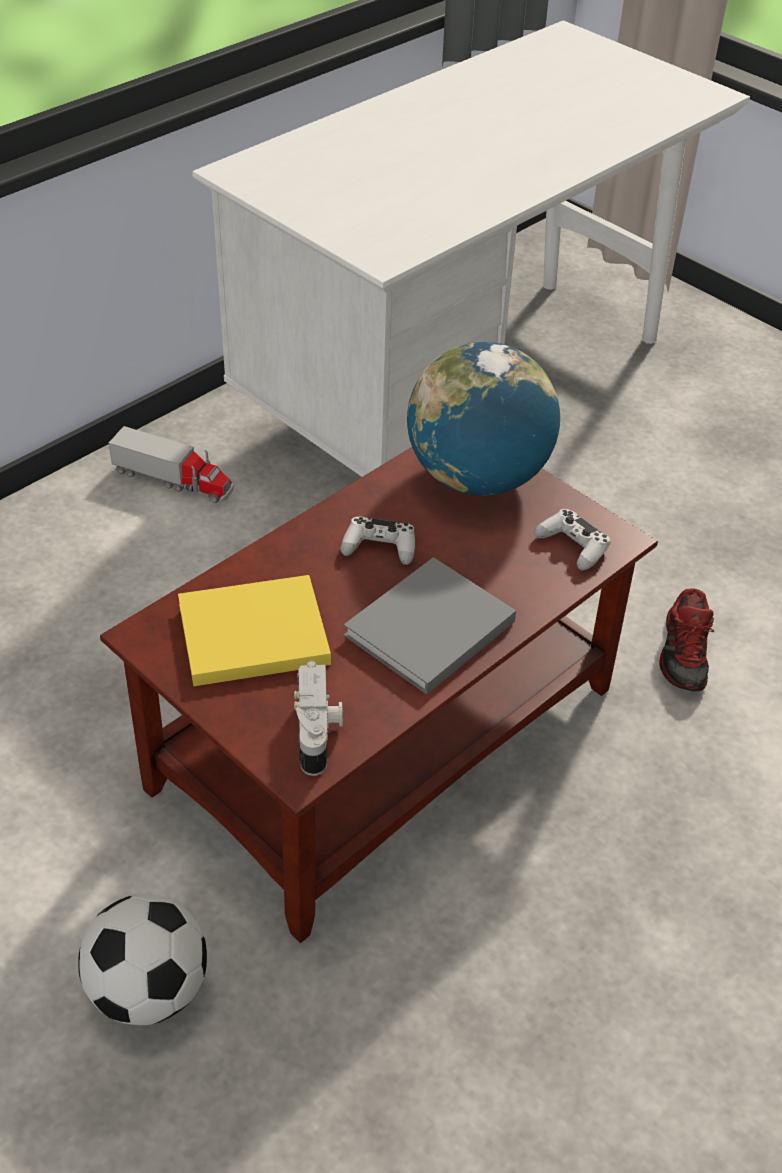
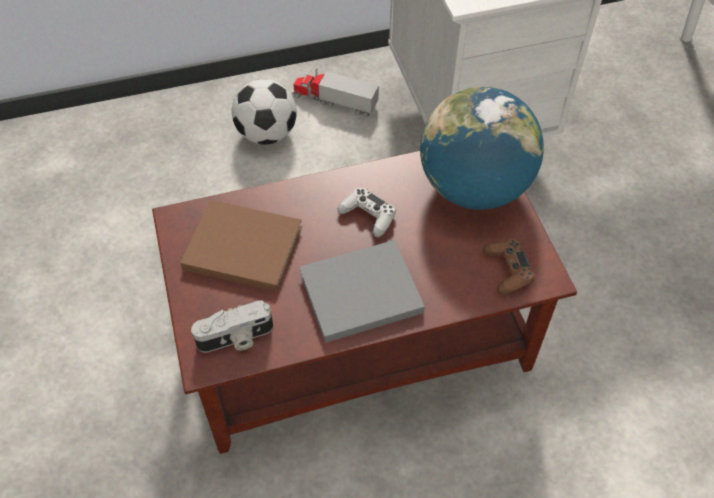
camera: 30 degrees right, 10 degrees up
football [78,894,207,1025] -> football moved to [232,79,297,145]
toy truck [109,426,234,503] -> toy truck turned 150 degrees clockwise [292,69,379,117]
yellow book [178,575,331,686] -> brown book [180,200,302,292]
camera [294,661,343,776] -> camera turned 45 degrees clockwise [191,300,273,353]
white game controller [534,509,611,570] -> brown game controller [483,239,535,294]
shoe [659,589,714,691] -> none

